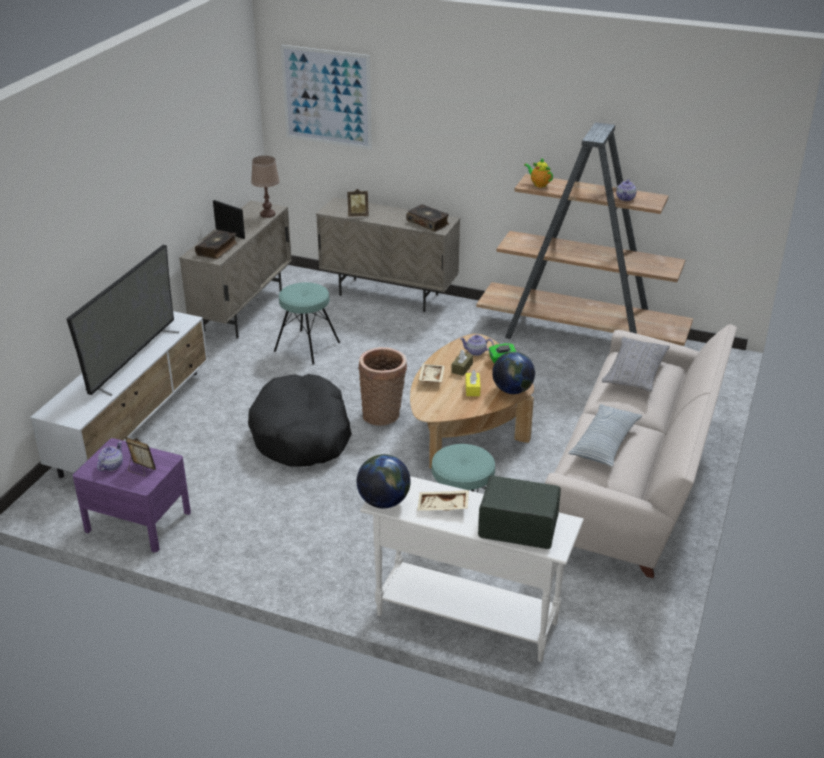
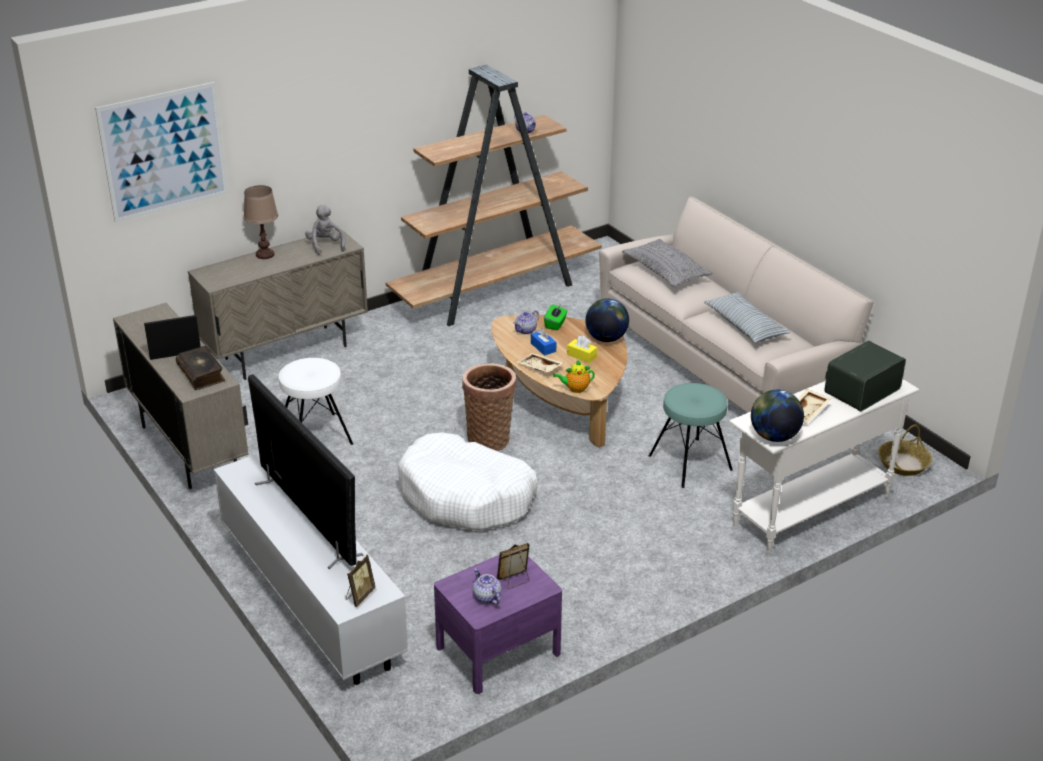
camera: 55 degrees left, 0 degrees up
black dog bed [248,374,352,467] -> white dog bed [398,432,538,531]
brown table lamp [251,156,280,218] -> brown table lamp moved to [244,185,278,259]
turquoise stool [274,282,340,365] -> white stool [279,358,353,445]
picture frame [347,189,369,217] -> picture frame moved to [346,555,376,607]
book [406,204,449,232] -> grey plush toy [305,205,345,255]
brown tissue box [451,350,473,376] -> blue tissue box [531,328,556,356]
teapot [524,158,553,187] -> teapot moved to [553,360,595,393]
none -> basket [878,424,932,476]

